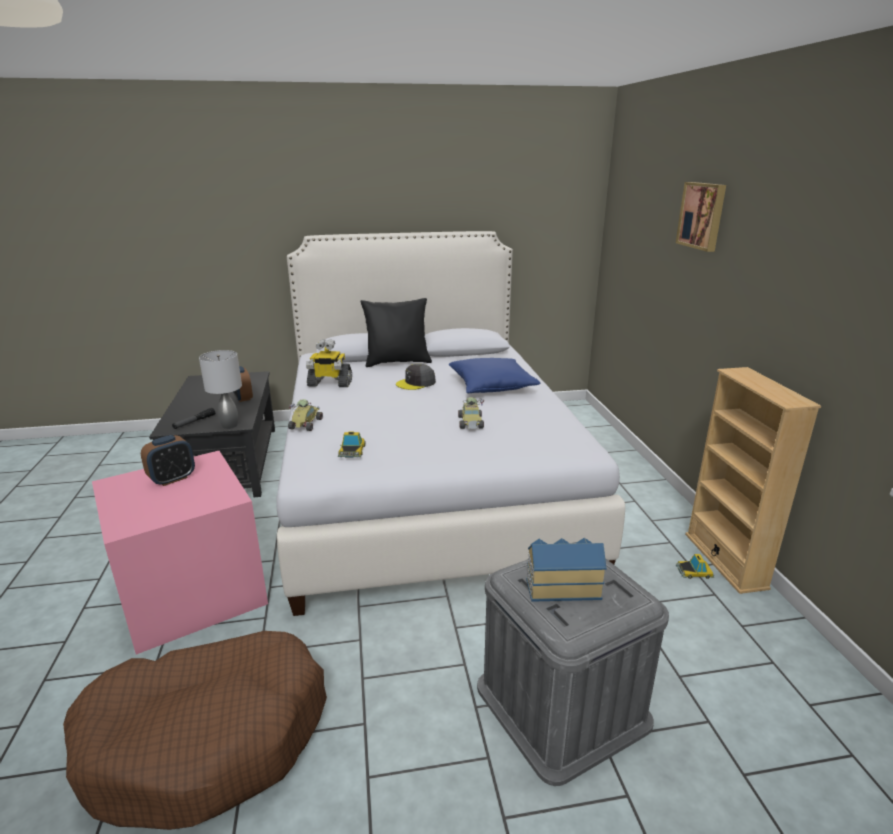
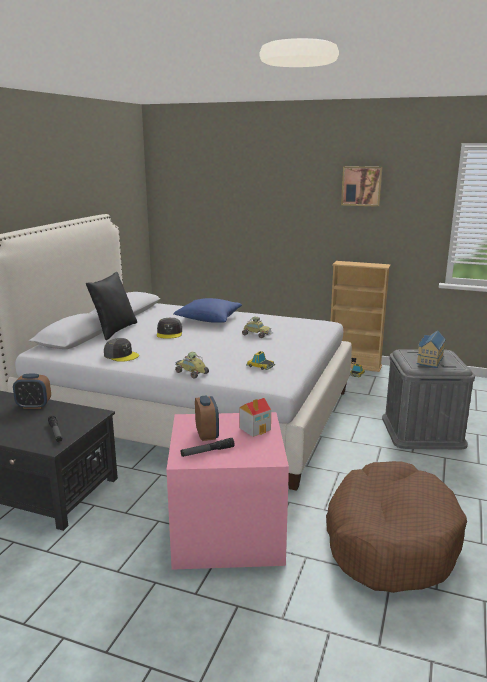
camera: 60 degrees left, 5 degrees down
grey table lamp [199,350,242,429] -> none
toy robot [306,339,352,387] -> grey cap [104,338,139,362]
picture [676,182,726,252] -> picture moved to [341,166,382,207]
none -> flashlight [181,438,235,457]
none -> toy house [239,398,271,437]

